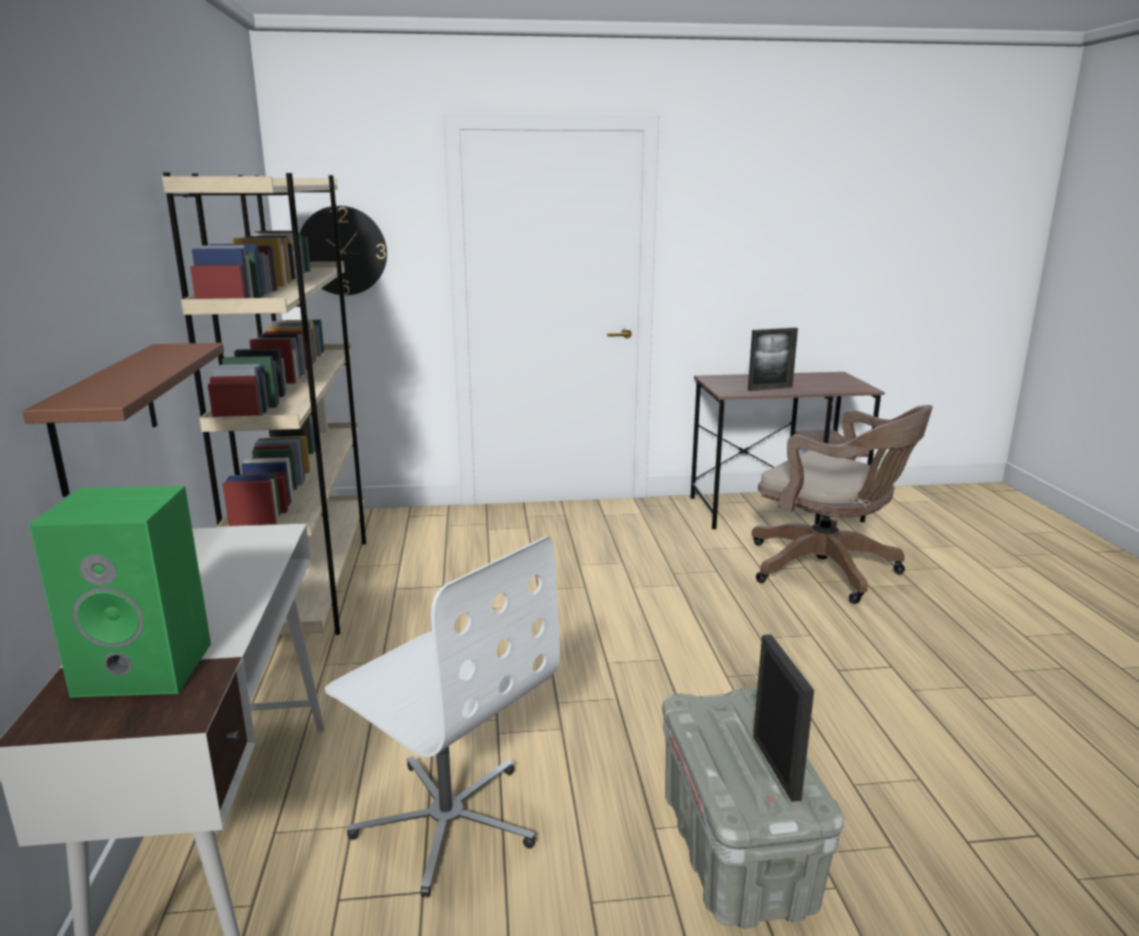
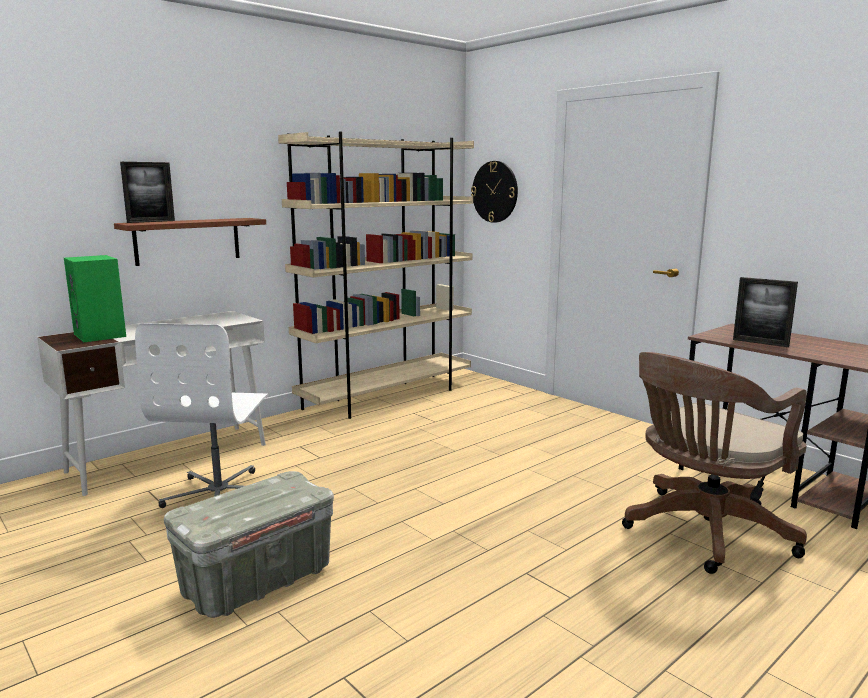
camera: 55 degrees right, 5 degrees down
brown office chair [751,405,933,604] -> brown office chair turned 45 degrees clockwise [622,352,807,574]
picture frame [753,634,814,802] -> picture frame moved to [120,162,175,223]

